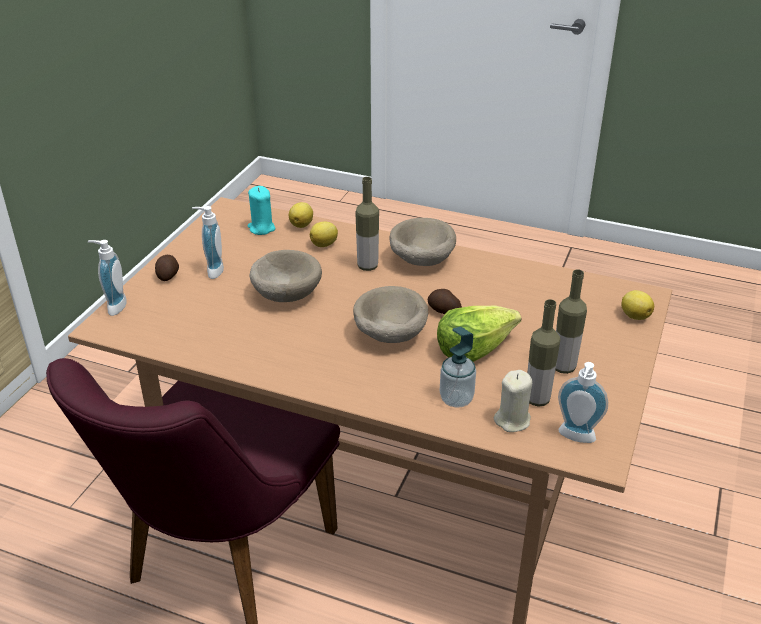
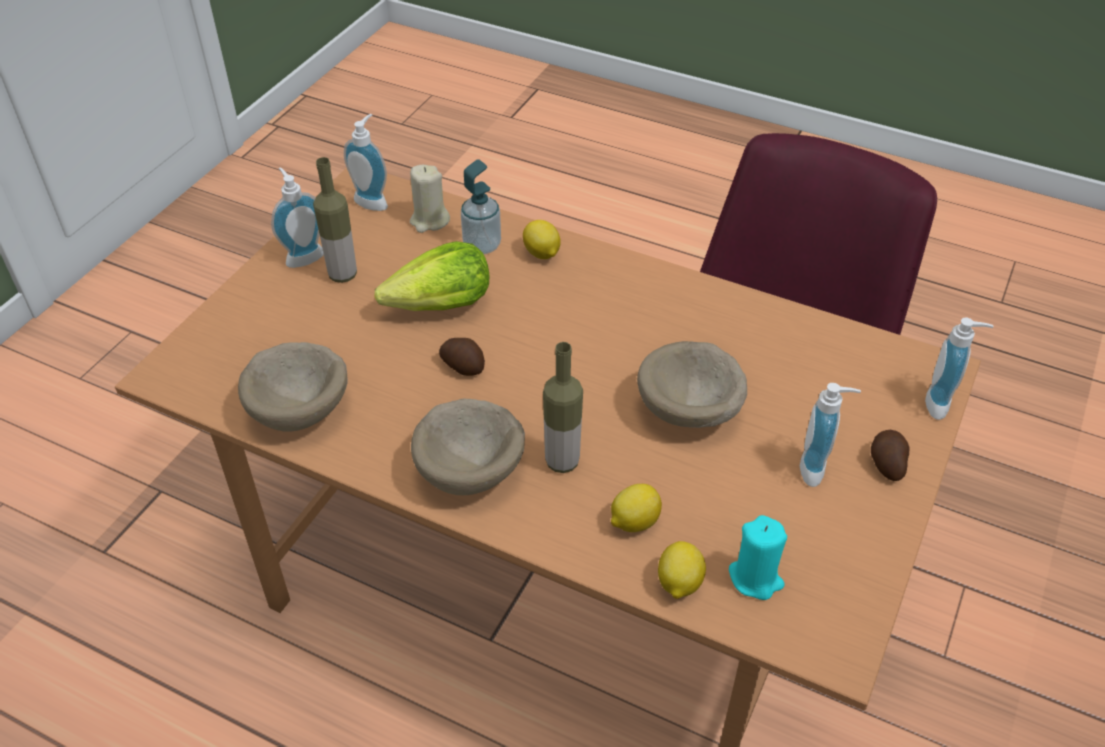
camera: 175 degrees left, 10 degrees up
beige bowl [353,286,428,343] -> beige bowl moved to [238,342,348,432]
bottle [527,299,560,407] -> none
lemon [622,290,654,320] -> lemon moved to [523,220,561,259]
none -> soap dispenser [271,167,324,268]

